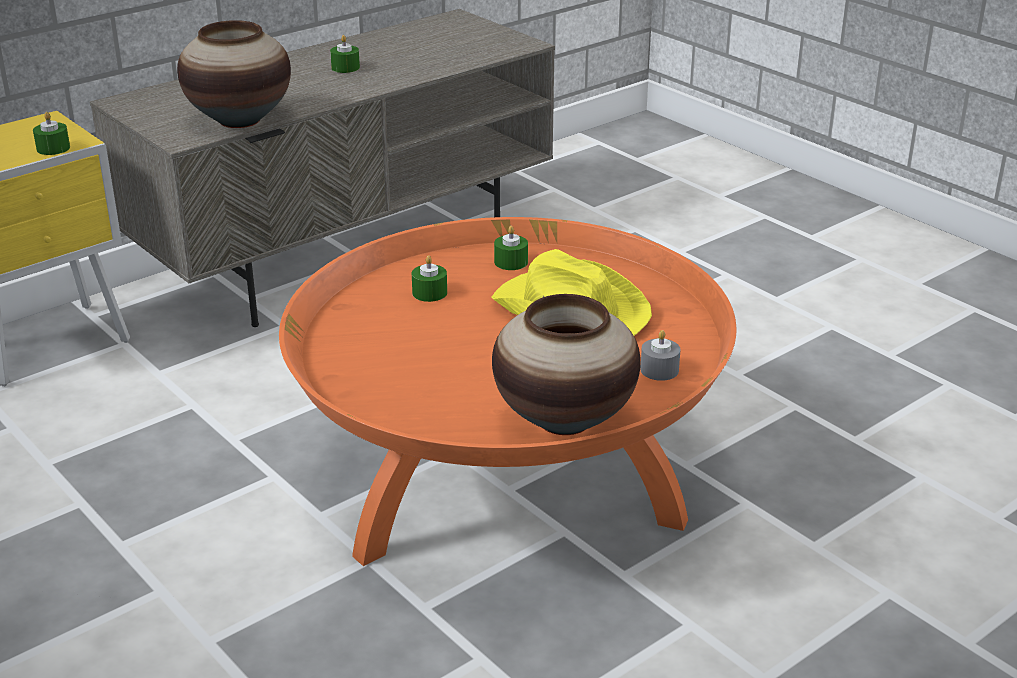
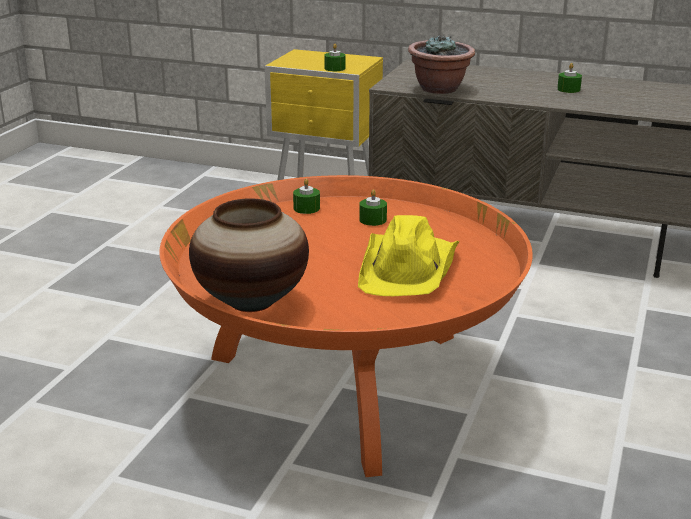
camera: 60 degrees right, 5 degrees down
vase [177,20,291,128] -> potted plant [408,34,475,94]
green candle [494,226,528,270] -> green candle moved to [293,179,320,214]
grey candle [640,330,680,381] -> none

